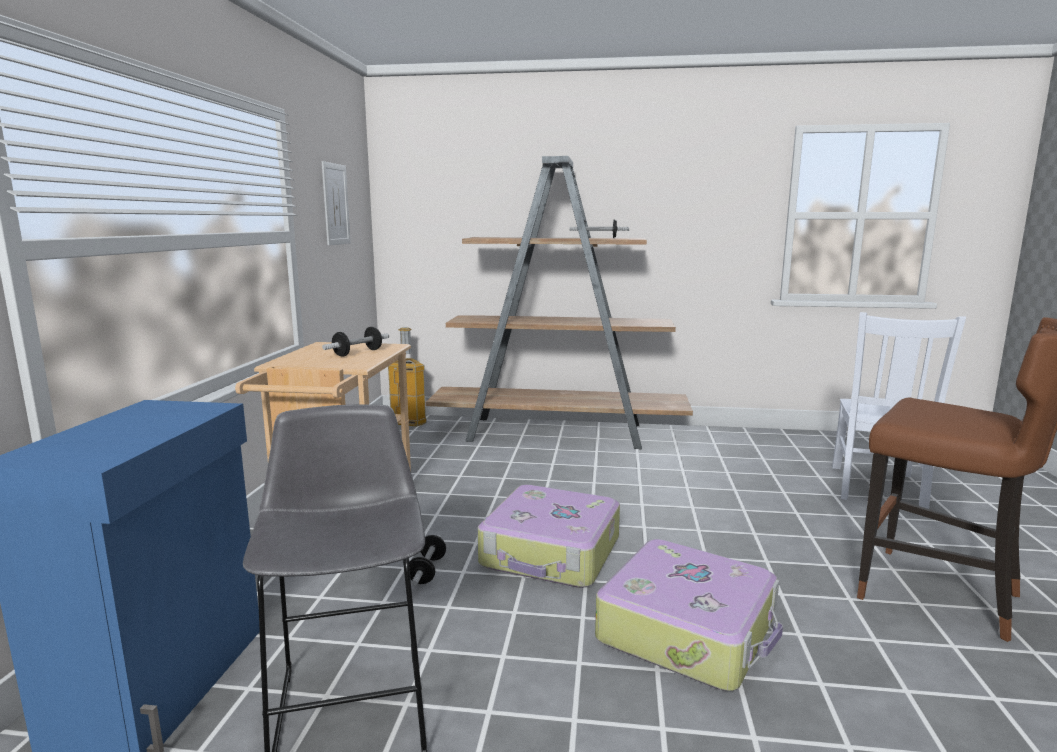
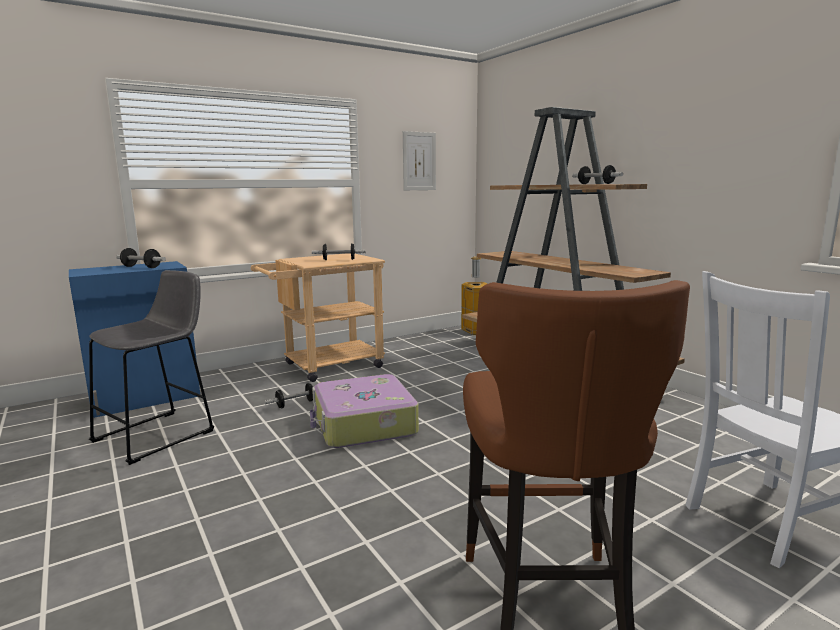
camera: 50 degrees right, 0 degrees up
suitcase [595,539,783,691] -> none
none -> dumbbell [116,248,166,268]

